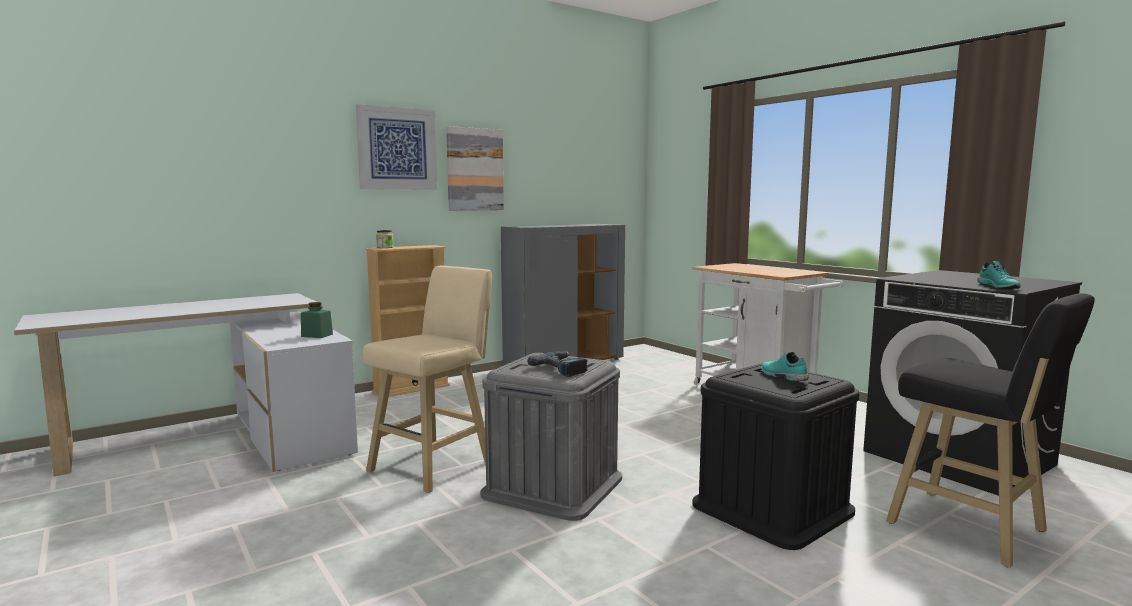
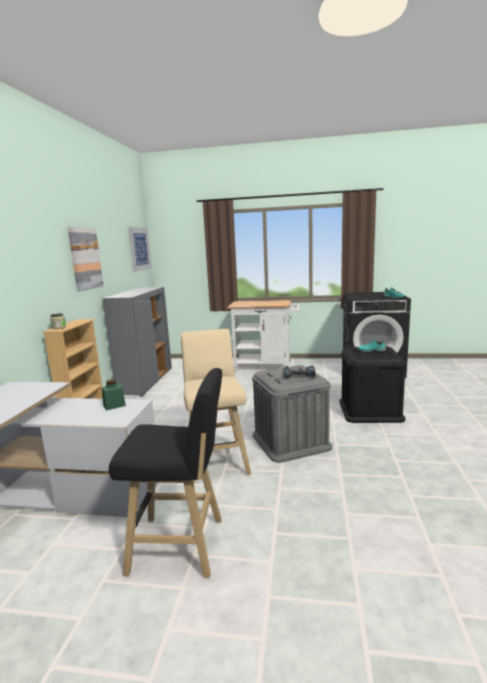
camera: 45 degrees left, 5 degrees up
picture [356,104,437,190] -> picture moved to [128,227,152,272]
black stool [886,293,1095,568] -> black stool moved to [109,368,222,578]

